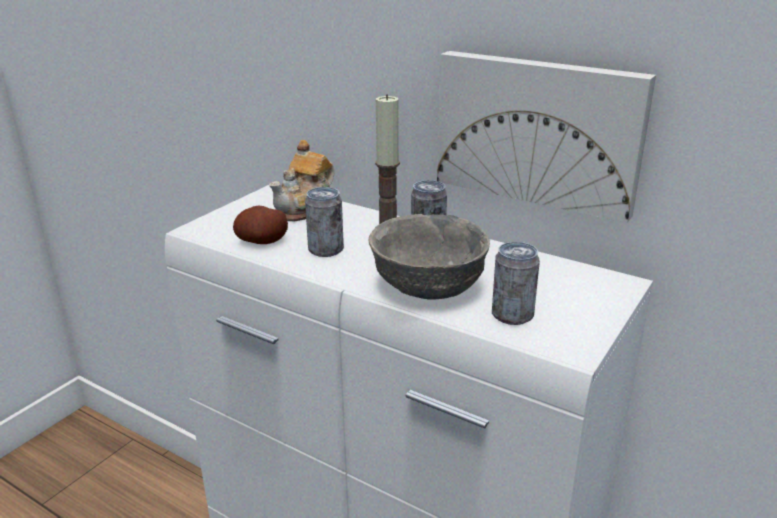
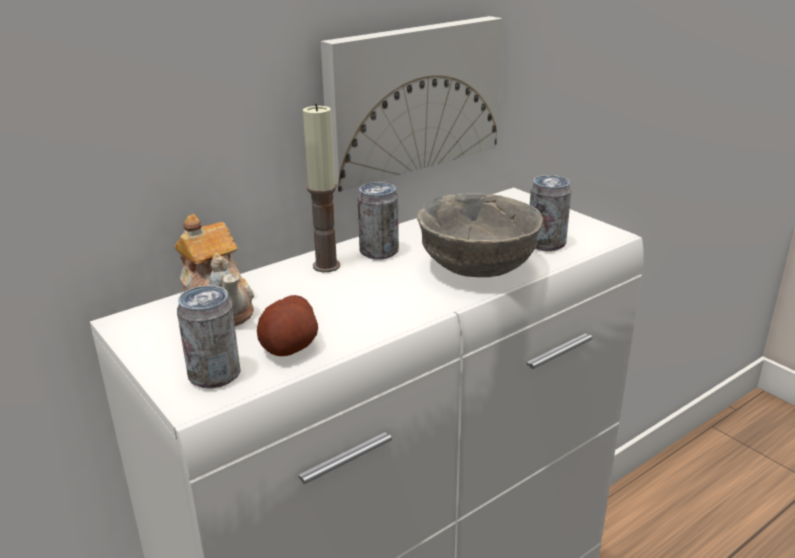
camera: 70 degrees left, 0 degrees up
can [305,187,344,257] -> can moved to [177,285,241,389]

